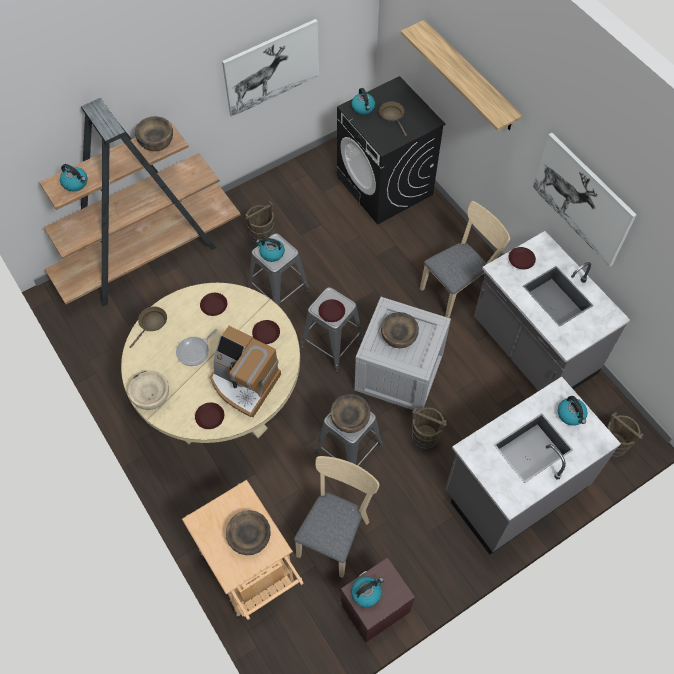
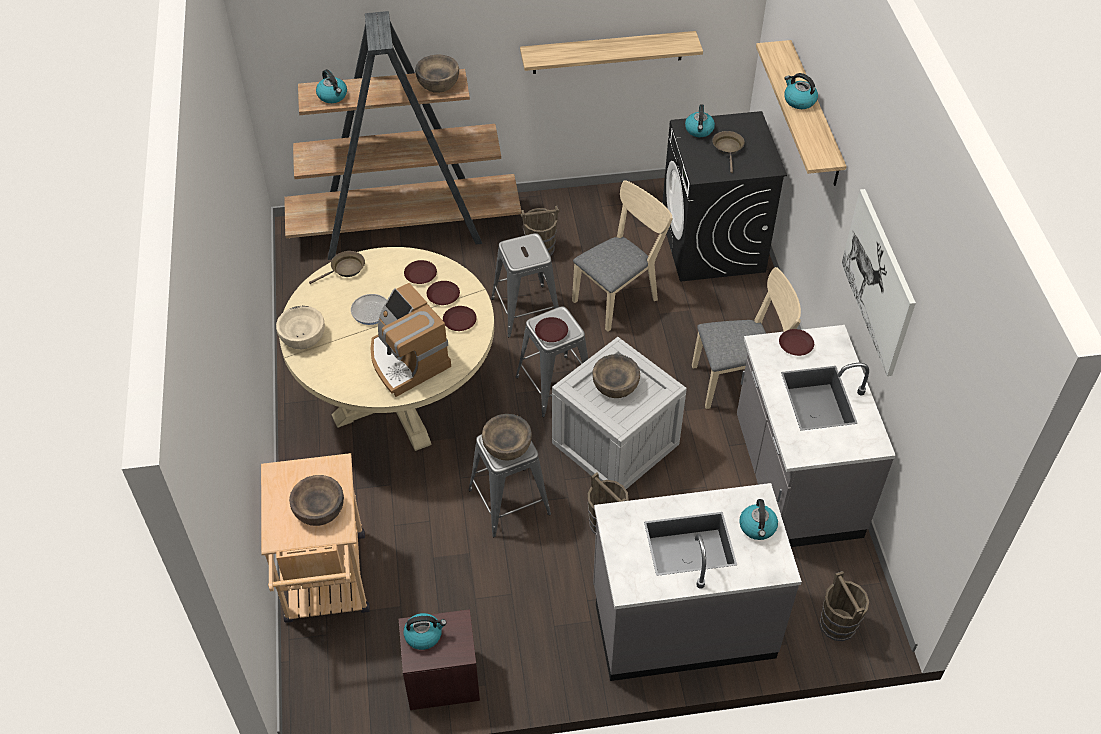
camera: 25 degrees right, 10 degrees down
brown plate [195,402,224,429] -> brown plate moved to [427,281,460,305]
picture [222,19,319,117] -> shelf [520,31,703,74]
kettle [256,238,285,262] -> kettle moved to [784,73,818,109]
beige chair [294,456,379,578] -> beige chair moved to [572,180,673,332]

